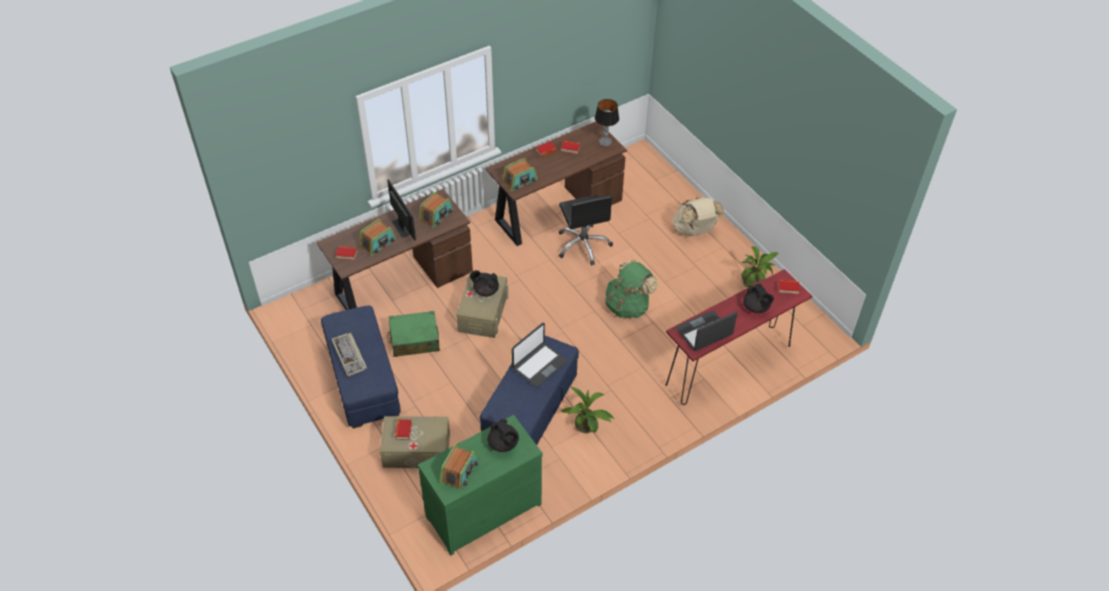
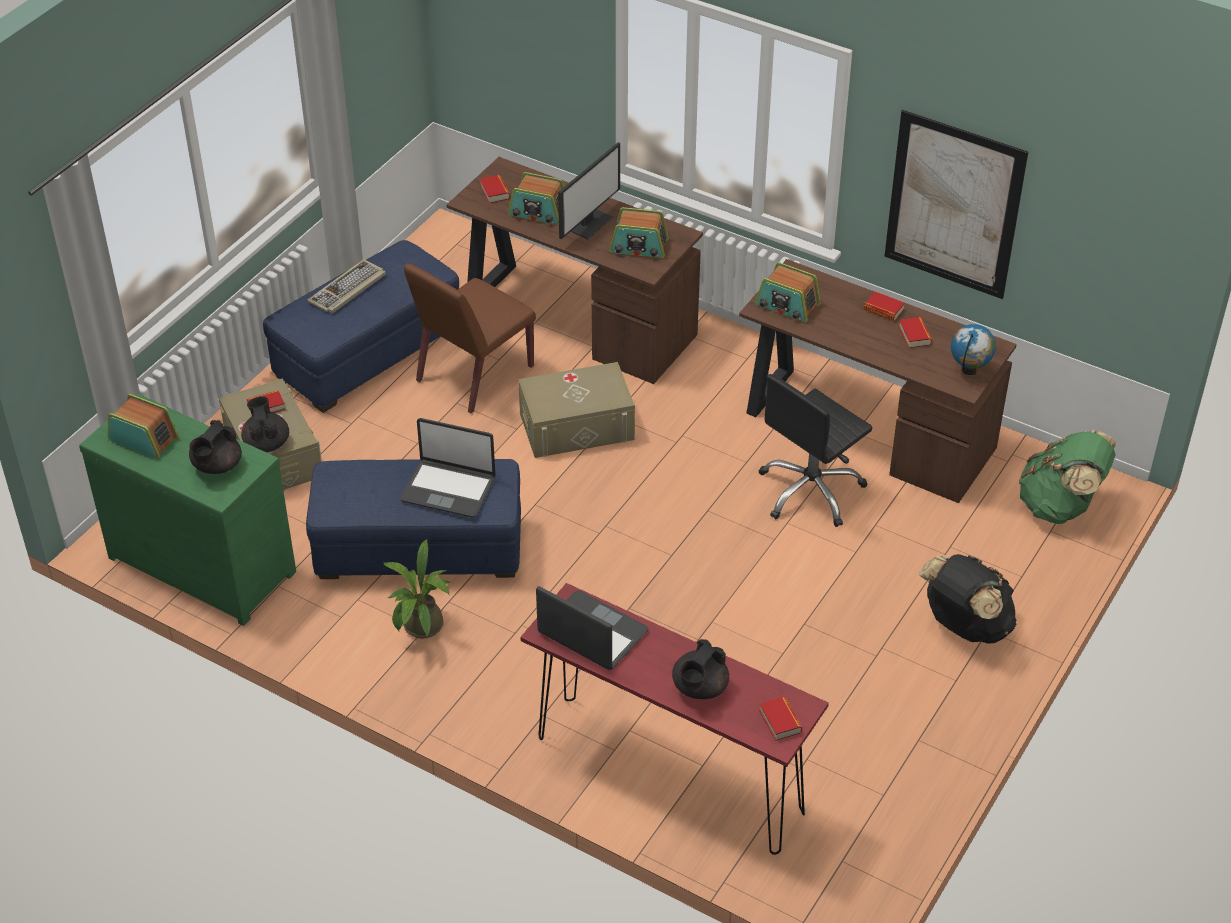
camera: 65 degrees right, 5 degrees down
green suitcase [387,311,440,357] -> brown chair [404,264,536,414]
radio [441,444,478,491] -> radio turned 150 degrees counterclockwise [108,394,179,459]
black teapot [470,270,499,297] -> black teapot moved to [241,396,289,452]
table lamp [595,99,619,146] -> globe [951,324,996,375]
green backpack [605,260,658,318] -> green backpack moved to [1019,430,1116,524]
beige backpack [672,197,724,236] -> black backpack [919,554,1016,644]
potted plant [741,246,779,288] -> none
none -> picture [884,110,1028,299]

